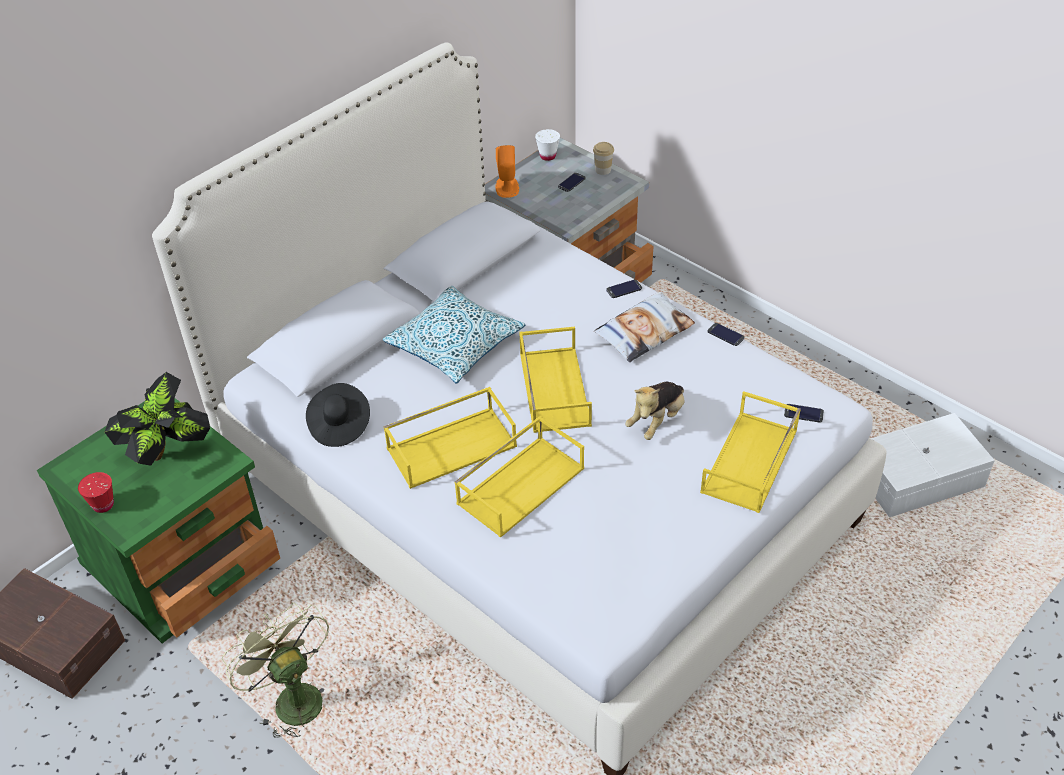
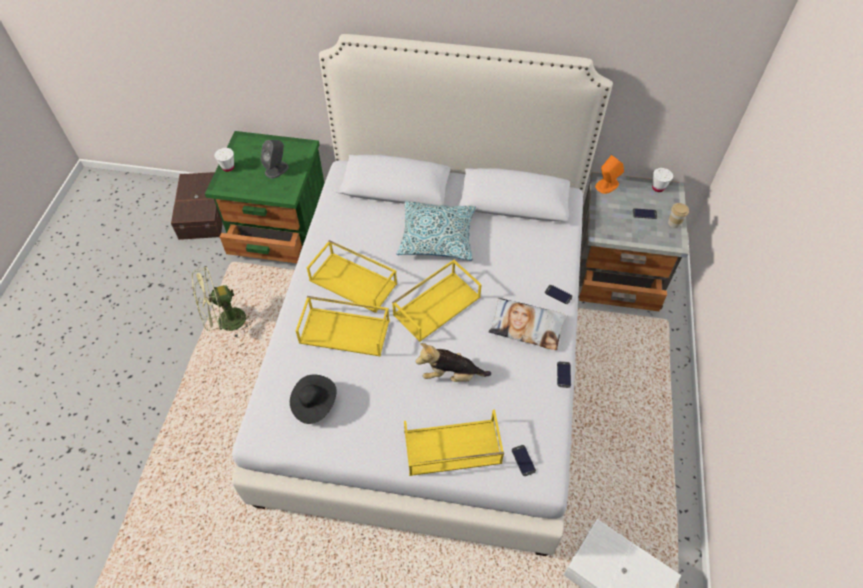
camera: 55 degrees right, 10 degrees up
red cup [78,472,114,513] -> white cup [214,148,234,172]
potted plant [105,372,210,466] -> grey speaker [261,140,289,179]
green fan [222,603,329,738] -> green fan turned 135 degrees counterclockwise [192,266,253,338]
black hat [306,383,370,447] -> black hat moved to [290,374,337,424]

